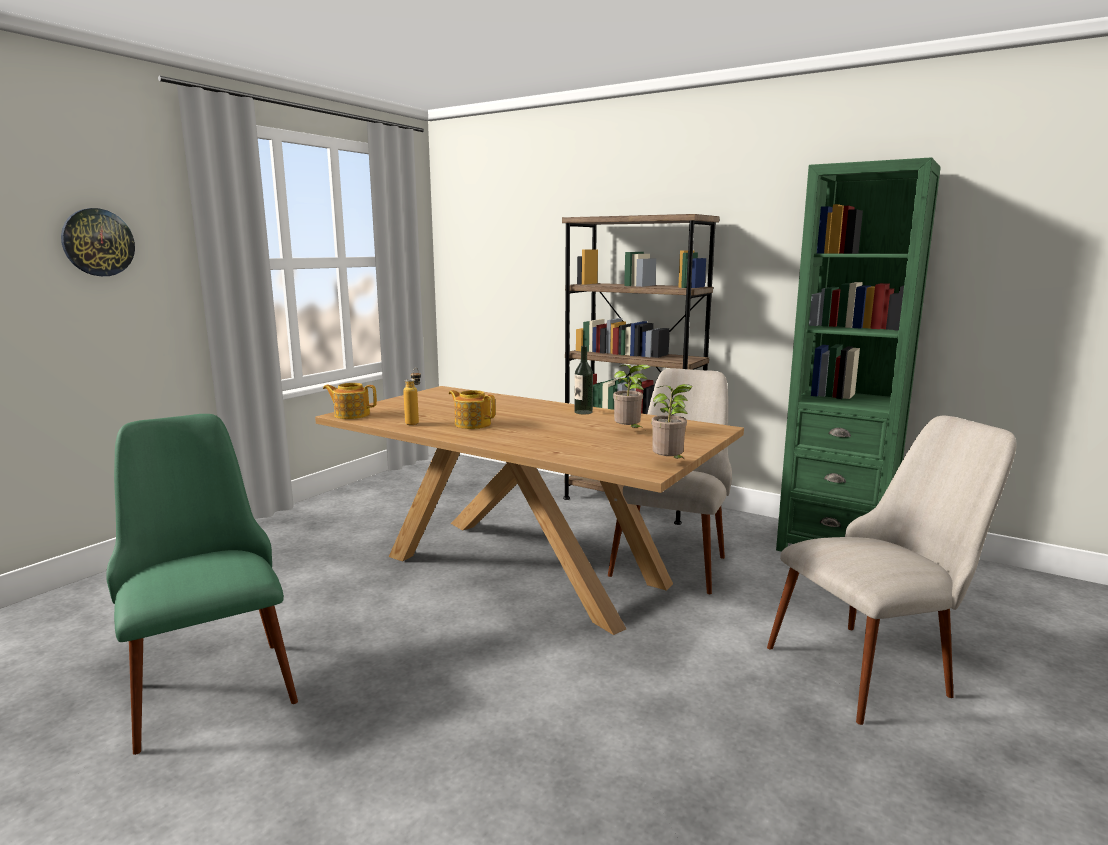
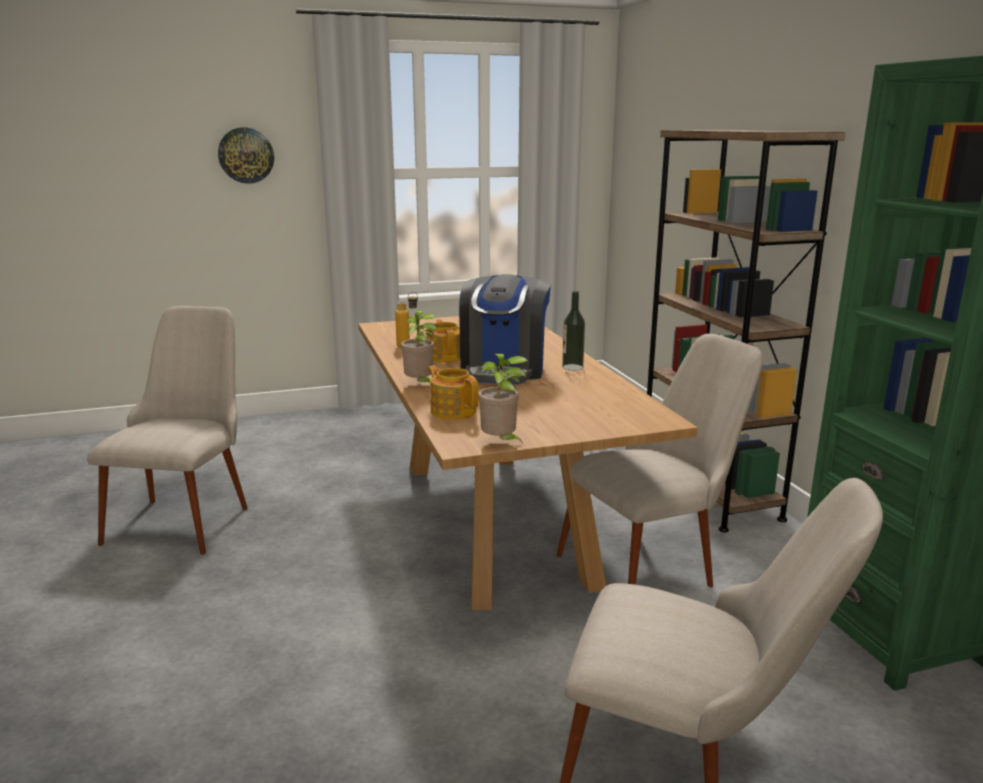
camera: 40 degrees right, 5 degrees up
green chair [106,414,298,755] -> beige chair [87,306,248,555]
teapot [323,383,377,419] -> teapot moved to [428,365,479,420]
potted plant [613,364,650,430] -> potted plant moved to [401,310,437,382]
none -> coffee machine [459,274,551,384]

